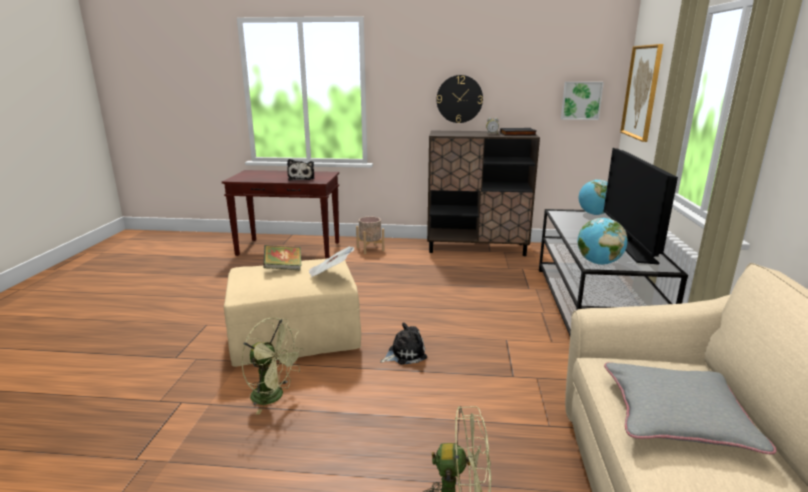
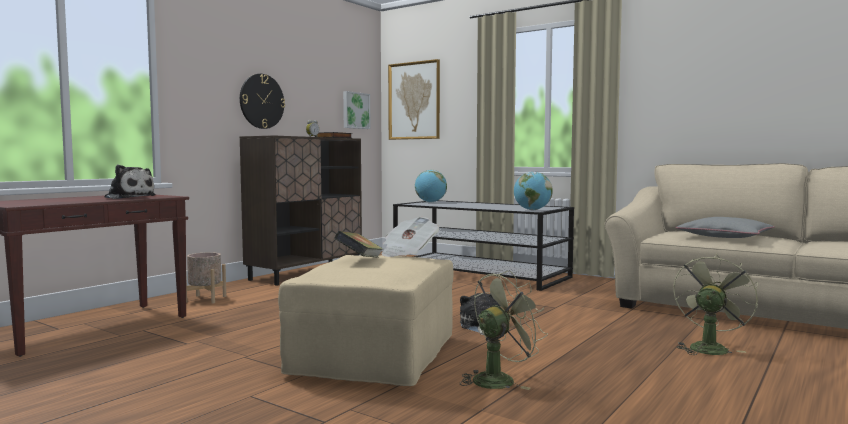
camera: 60 degrees left, 15 degrees down
television [604,148,678,265] -> none

